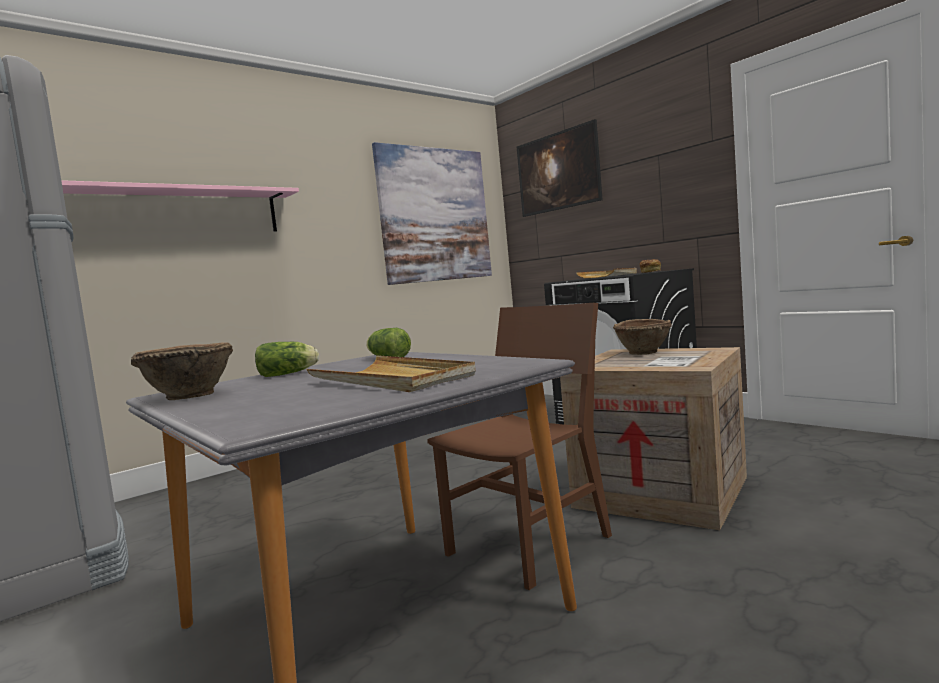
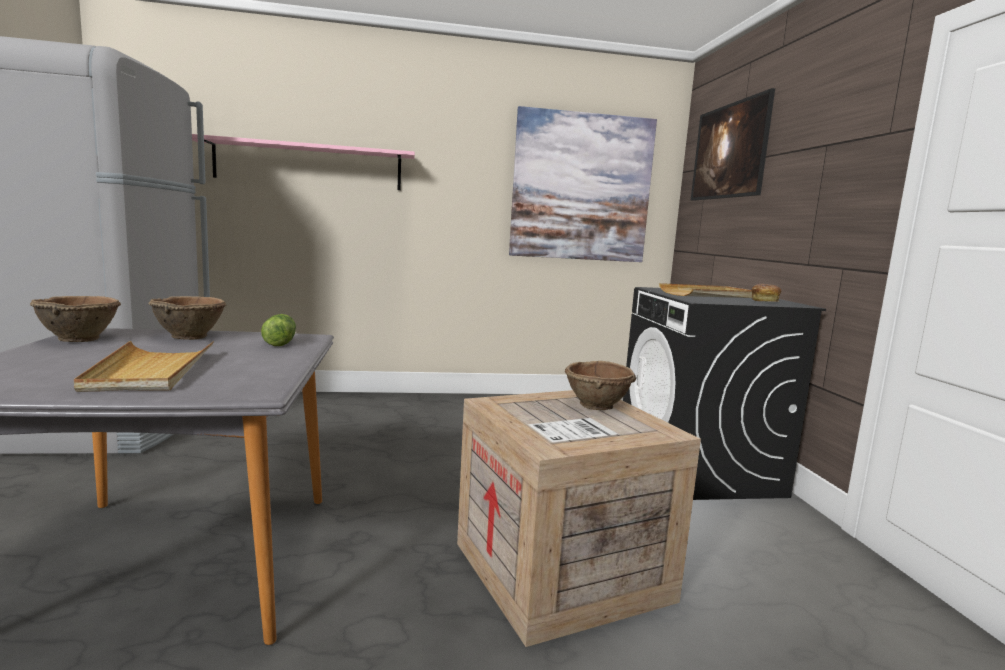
camera: 30 degrees right, 5 degrees up
lettuce [255,342,319,377] -> brown bowl [148,296,226,340]
brown chair [427,303,612,590] -> none

